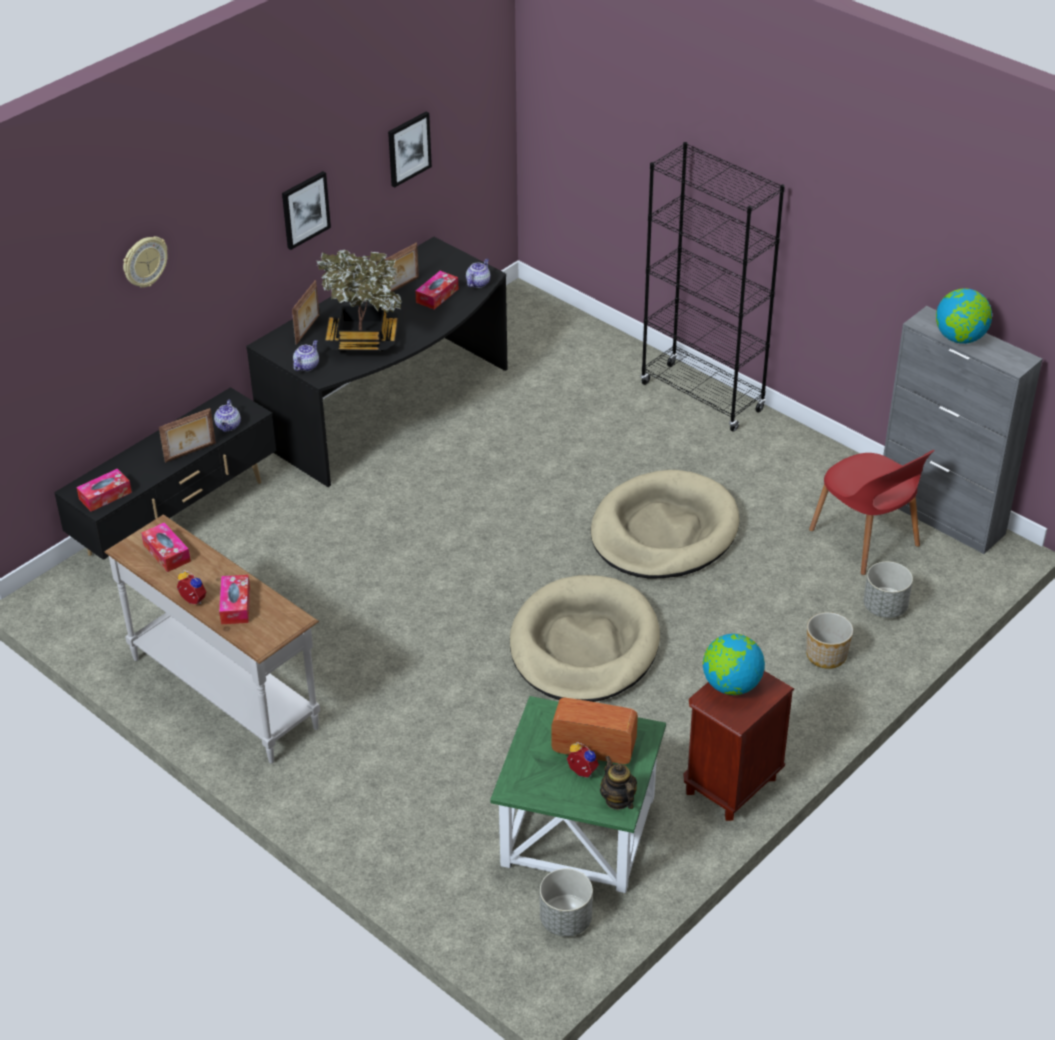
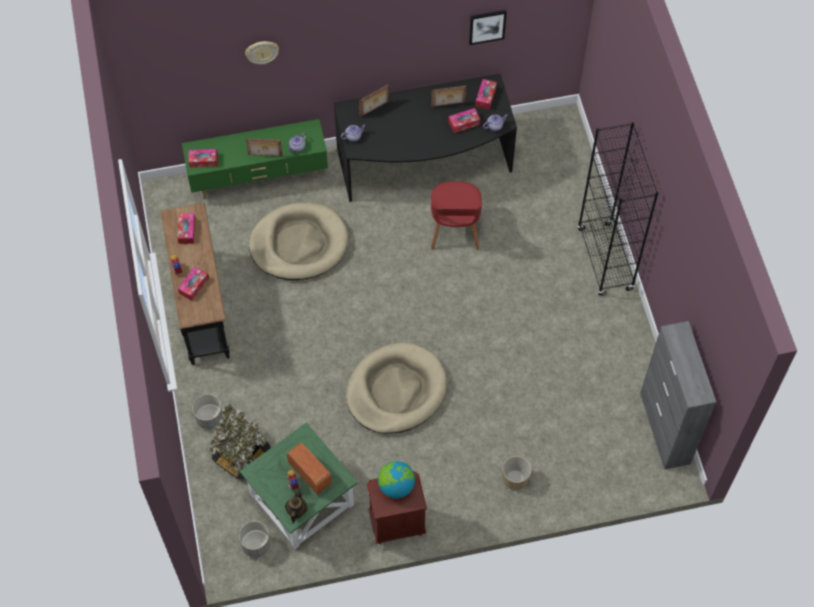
camera: 35 degrees right, 20 degrees up
black tv stand [54,387,276,560] -> green tv stand [182,119,328,199]
white console table [104,514,320,763] -> black console table [160,203,229,365]
picture [282,171,331,250] -> none
potted plant [316,250,402,352] -> potted plant moved to [209,403,271,480]
beige dog bed [590,470,739,578] -> beige dog bed moved to [249,202,348,280]
red chair [809,450,935,575] -> red chair moved to [431,181,482,250]
grey planter [863,562,913,618] -> grey planter moved to [192,394,224,430]
globe [936,288,992,344] -> none
none -> tissue box [475,79,497,110]

